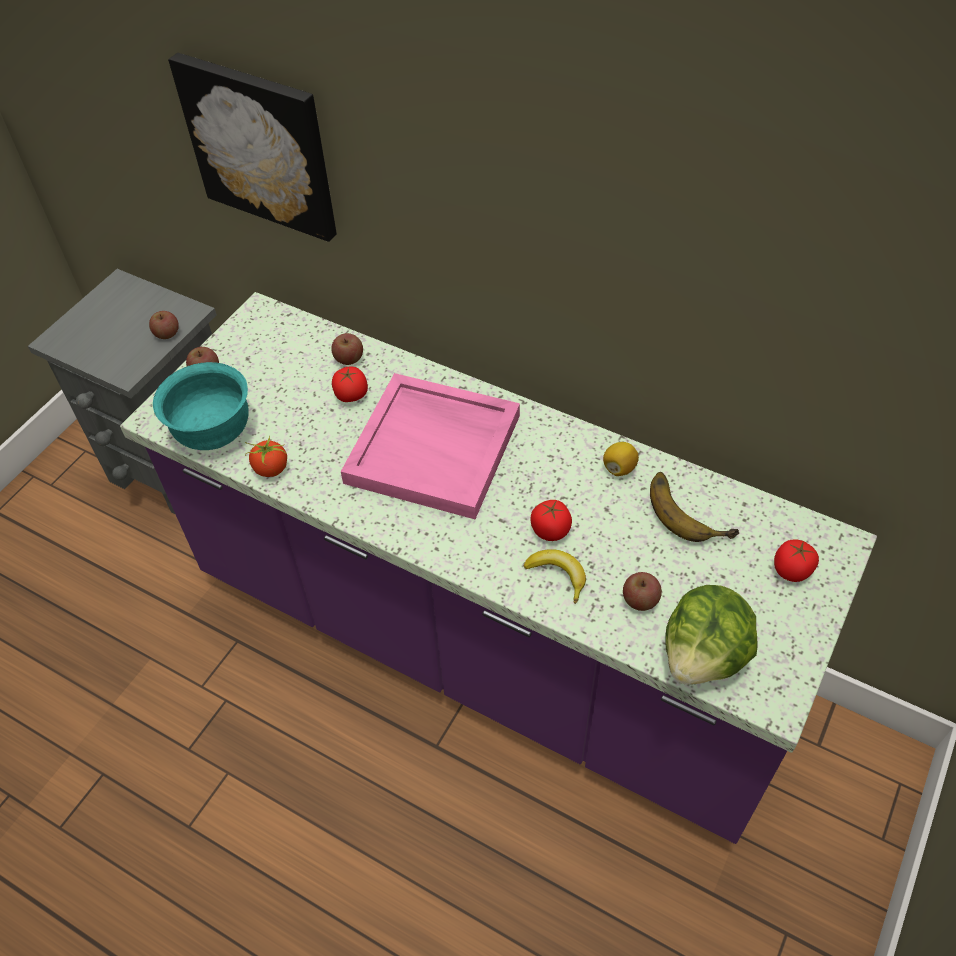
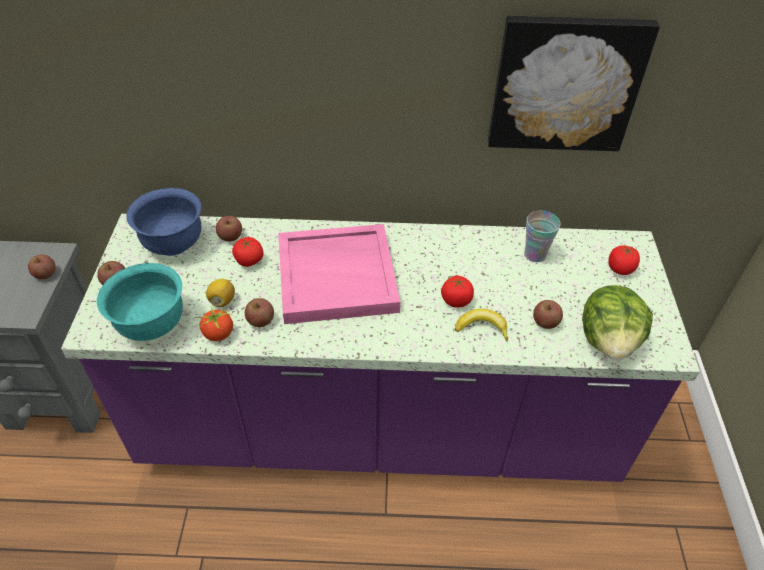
camera: 30 degrees left, 5 degrees down
picture [168,53,337,242] -> picture moved to [488,16,660,151]
lemon [603,442,639,476] -> lemon moved to [206,279,235,307]
banana [650,472,739,542] -> cup [524,211,561,262]
none -> blue bowl [126,188,201,256]
none -> apple [245,298,274,327]

